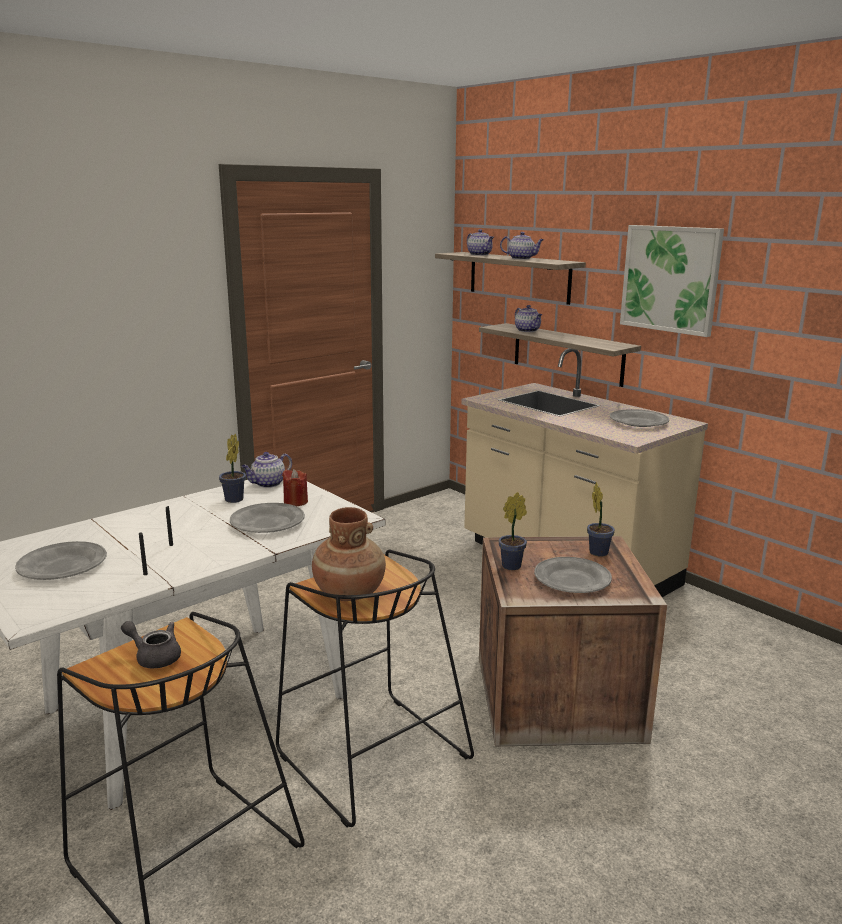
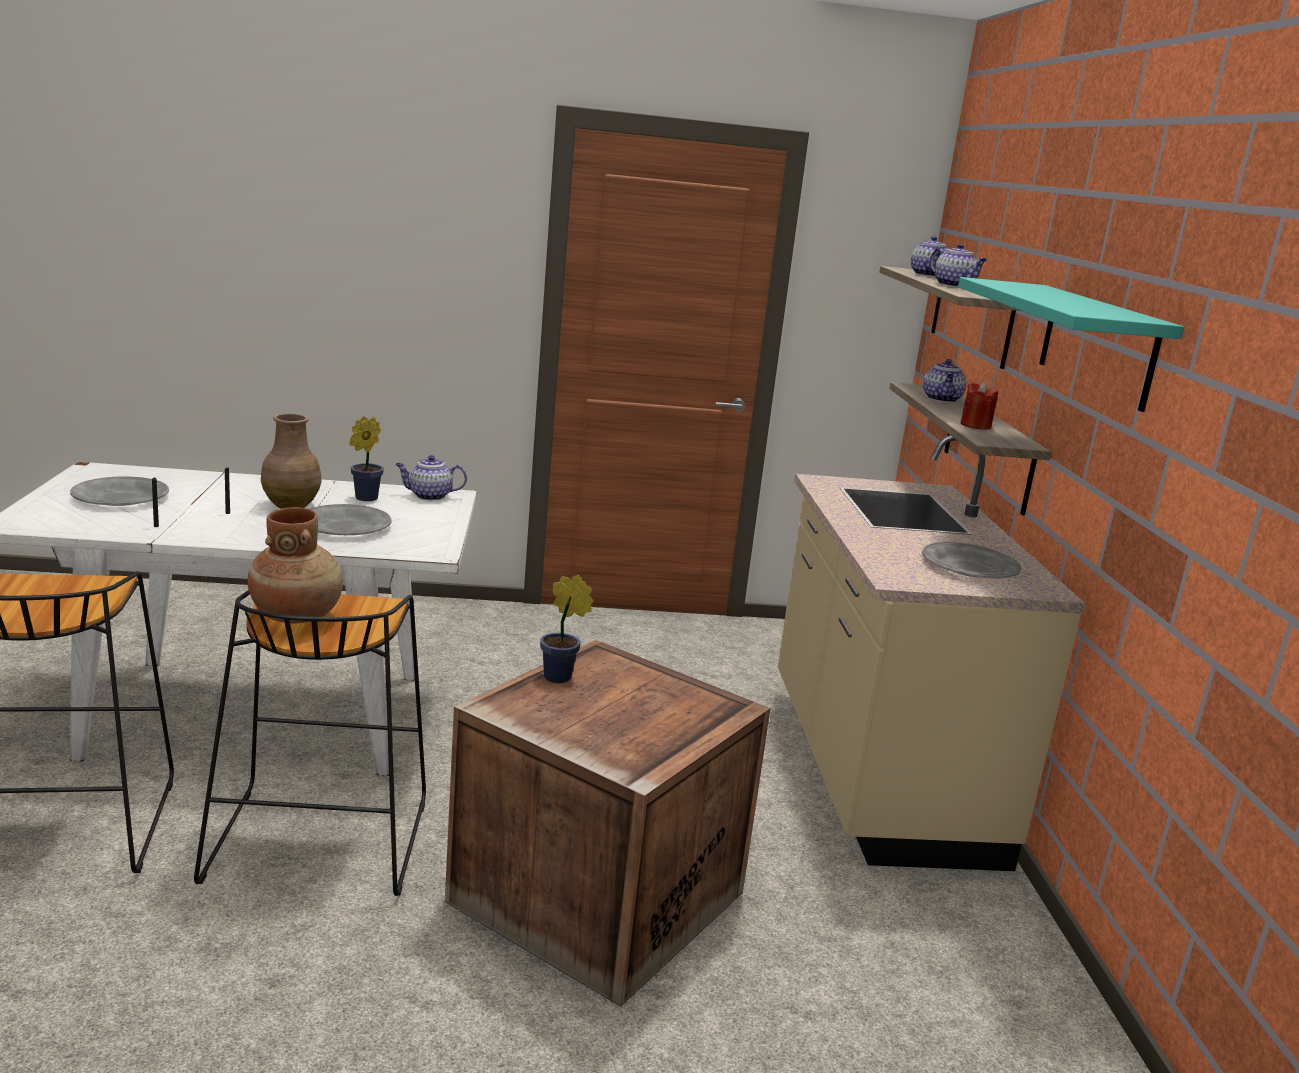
camera: 35 degrees right, 0 degrees up
grey teapot [121,621,181,668] -> none
red candle [282,469,308,506] -> red candle moved to [961,382,998,430]
grey plate [534,557,612,593] -> none
potted plant [587,482,615,557] -> none
picture [620,225,724,337] -> turquoise shelf [958,277,1184,412]
none -> brown vase [261,414,322,509]

